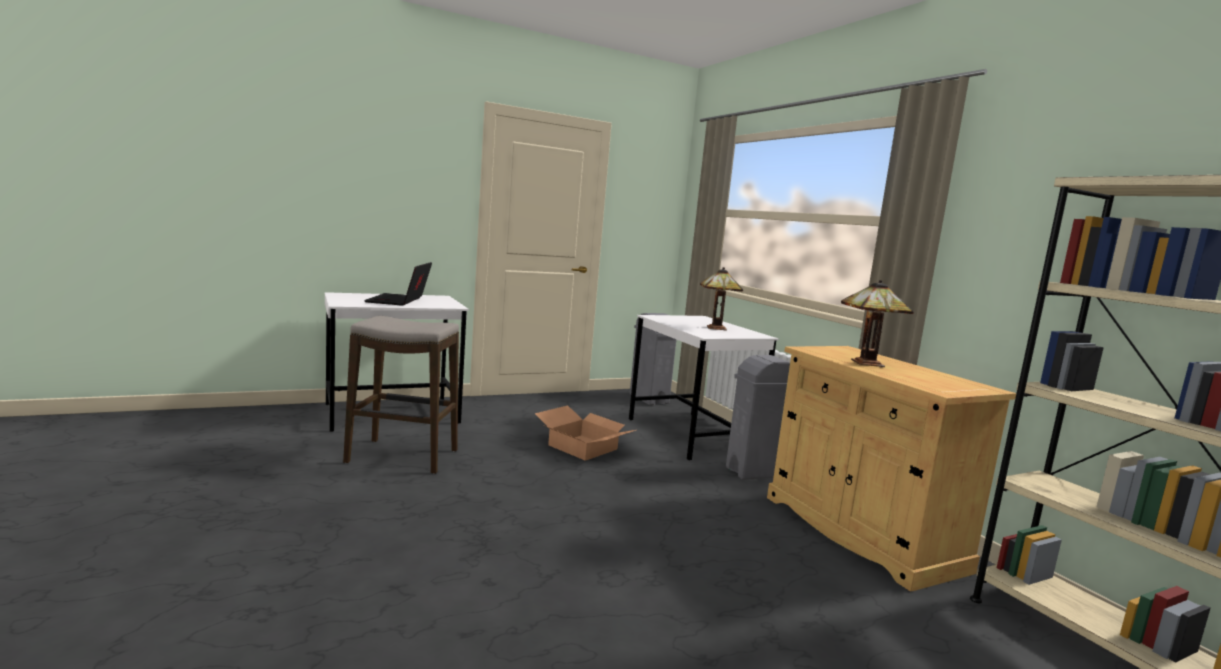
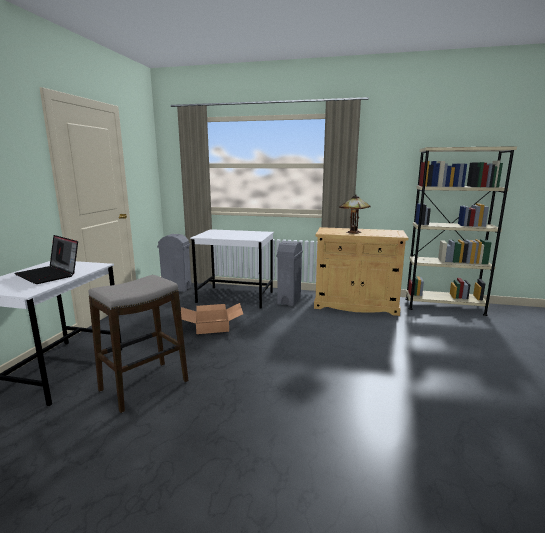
camera: 50 degrees left, 5 degrees up
table lamp [700,267,743,331] -> none

